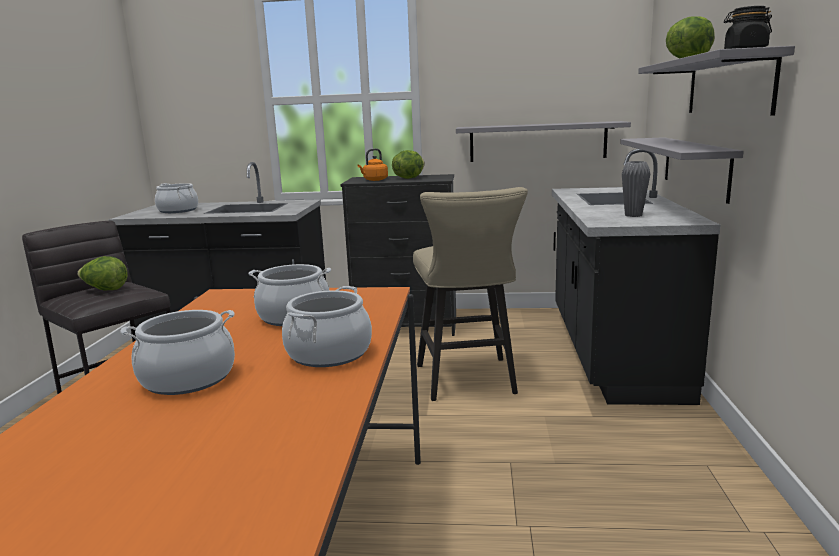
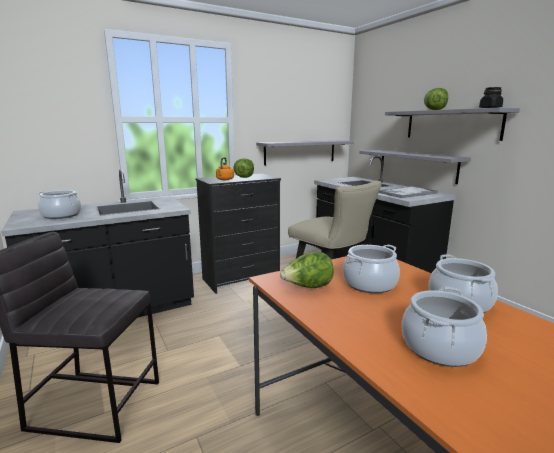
camera: 35 degrees left, 0 degrees up
lettuce [77,256,128,290] -> lettuce moved to [280,252,334,288]
grey vase [622,161,650,217] -> tray [379,186,438,198]

